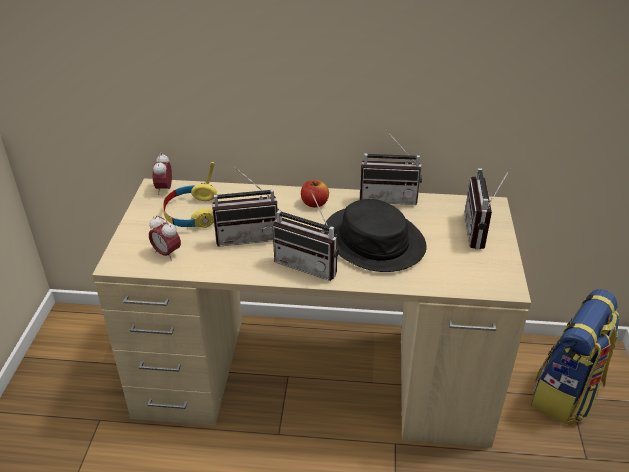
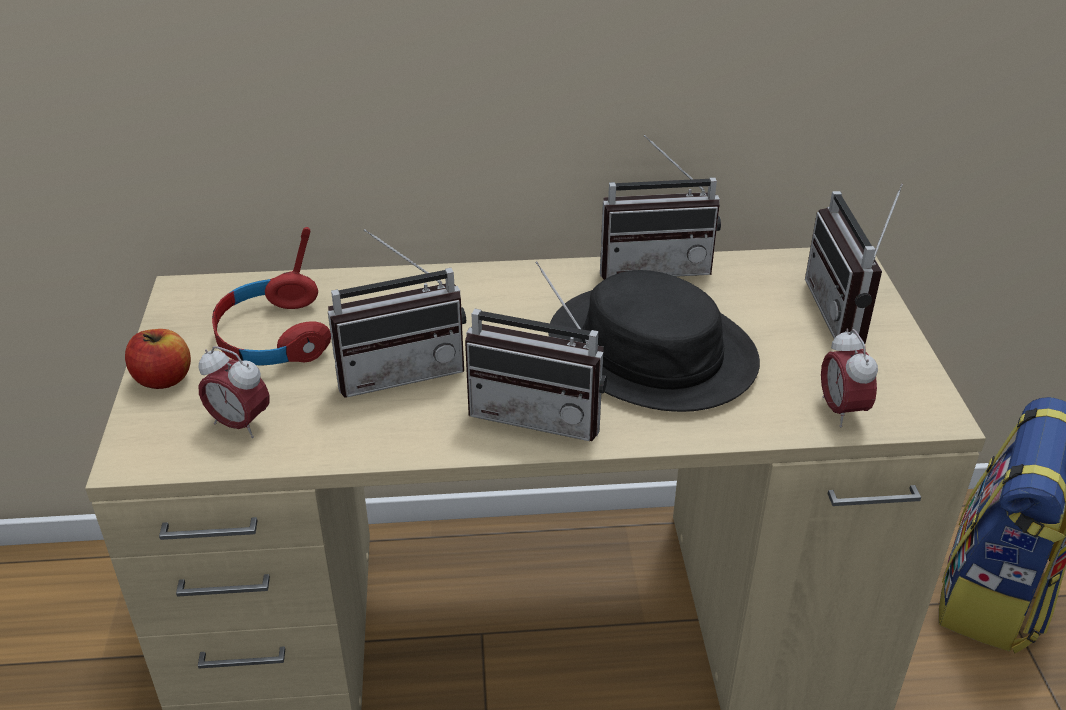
camera: 10 degrees left, 0 degrees up
alarm clock [153,153,172,195] -> alarm clock moved to [821,329,878,427]
yellow headphones [163,162,217,228] -> red headphones [212,227,331,366]
apple [301,180,329,207] -> apple moved to [125,329,191,389]

